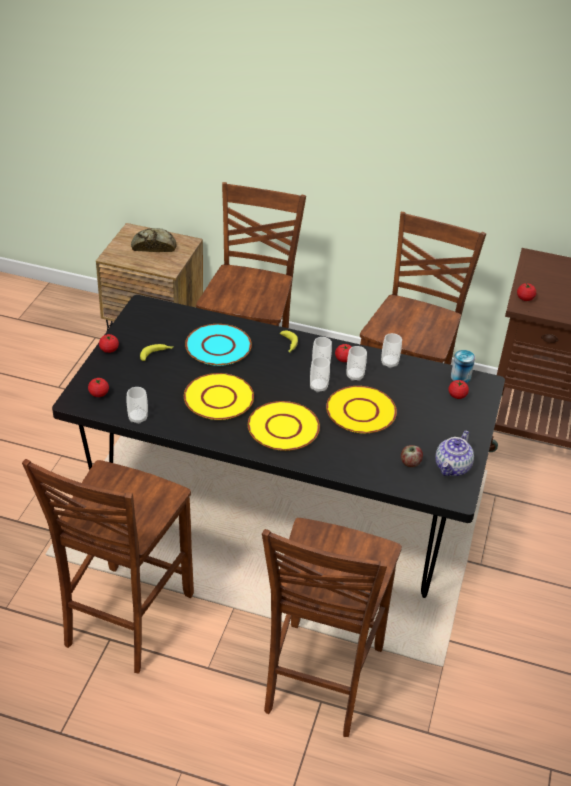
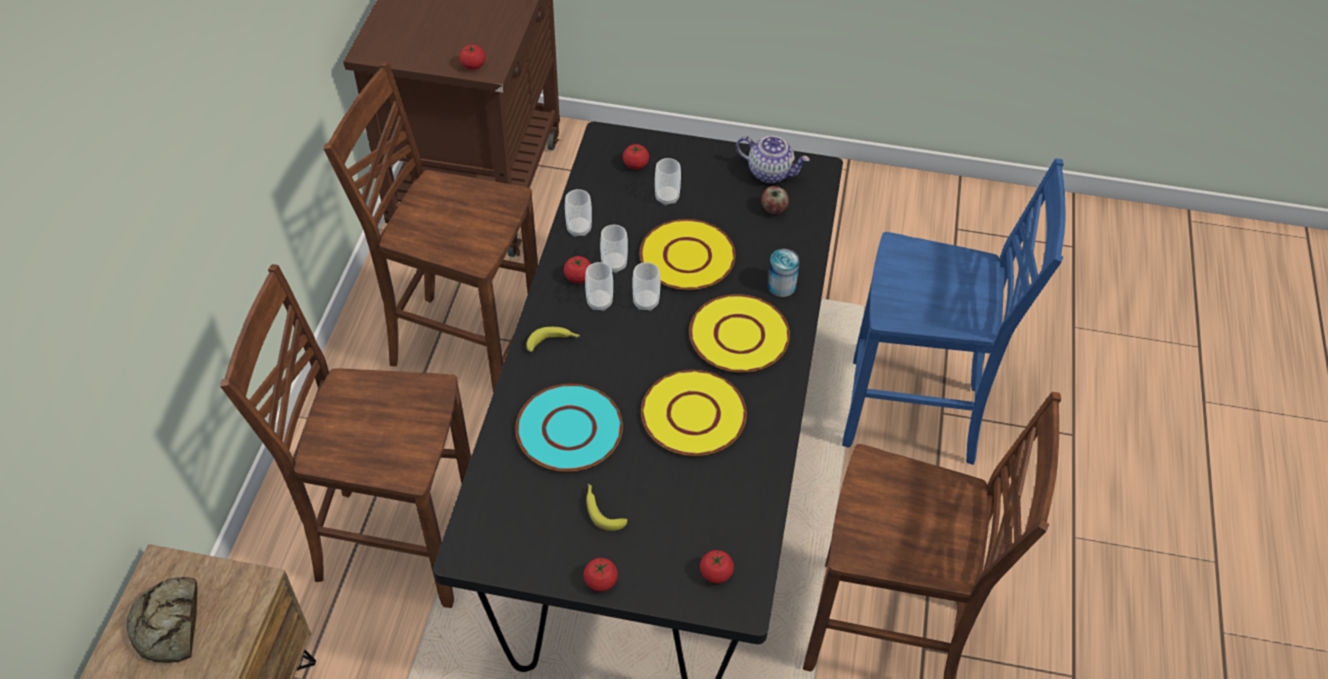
camera: 95 degrees left, 10 degrees up
cup [127,387,148,424] -> cup moved to [655,158,681,206]
brown chair [262,518,402,737] -> blue chair [842,158,1066,465]
can [451,350,475,383] -> can moved to [767,249,800,297]

